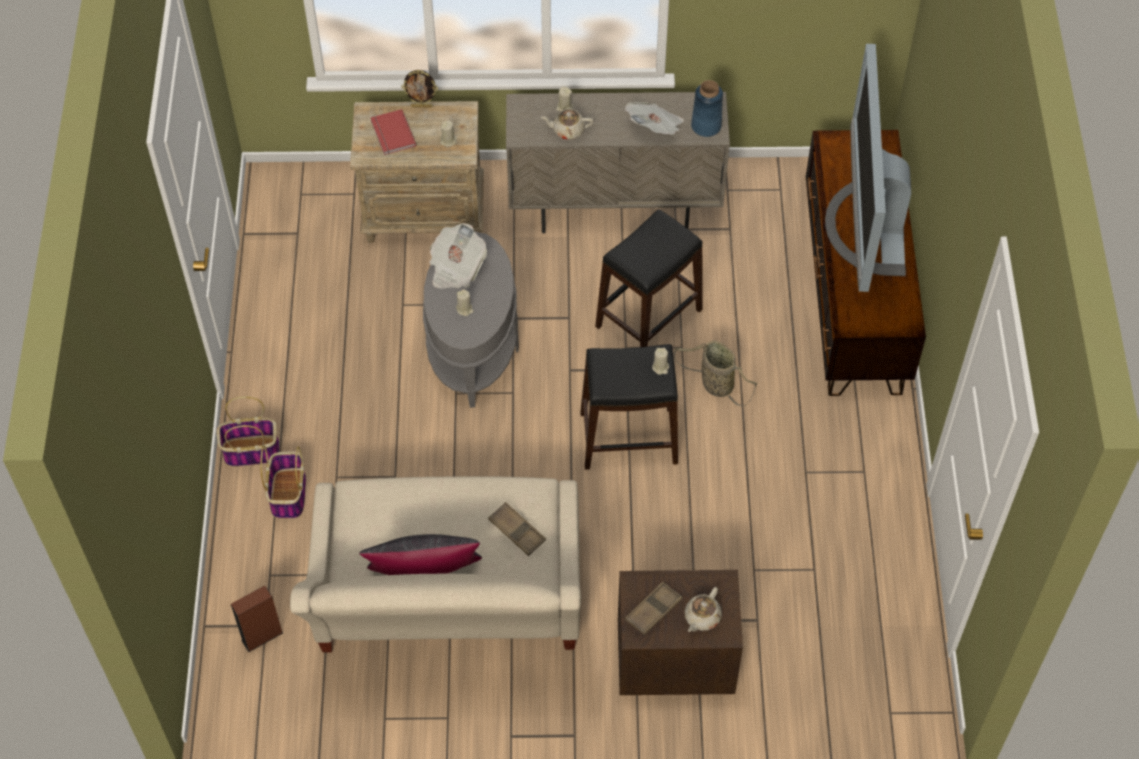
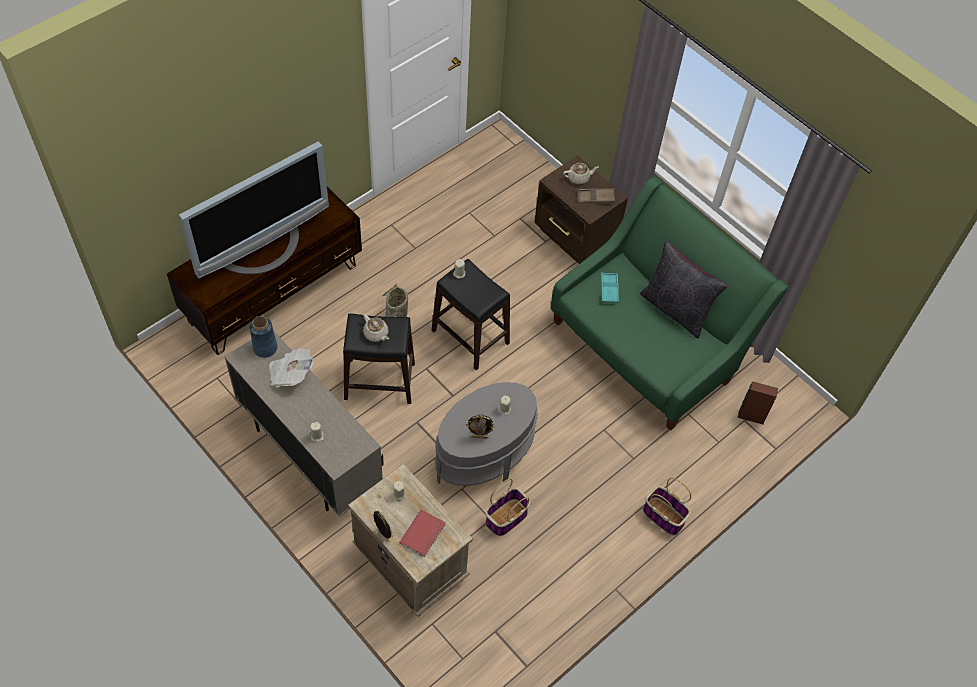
camera: 135 degrees left, 0 degrees up
basket [260,446,306,519] -> basket moved to [485,479,530,536]
beige sofa [290,476,581,653] -> green sofa [551,177,789,431]
newspaper [429,223,487,289] -> picture frame [466,414,496,439]
brown tray [488,502,546,556] -> turquoise tray [601,273,619,303]
beige teapot [541,109,593,140] -> beige teapot moved to [363,314,389,342]

